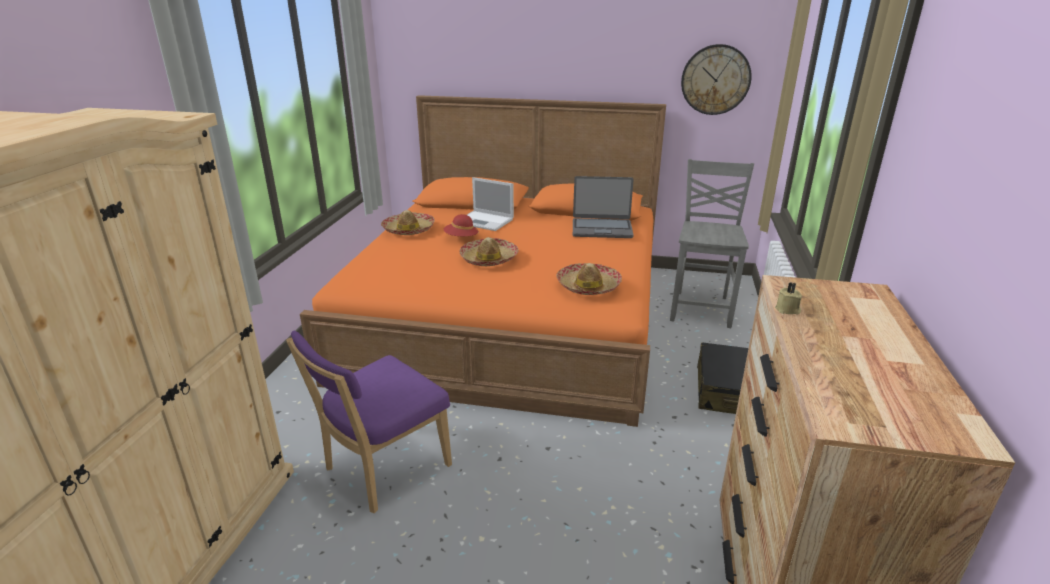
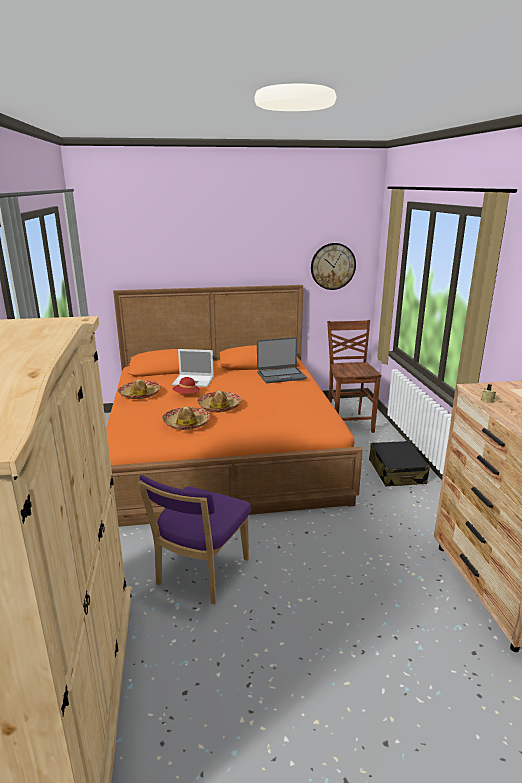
camera: 20 degrees left, 5 degrees down
hat [556,263,622,295] -> hat moved to [162,407,210,430]
grey chair [670,159,754,328] -> brown chair [327,320,381,433]

